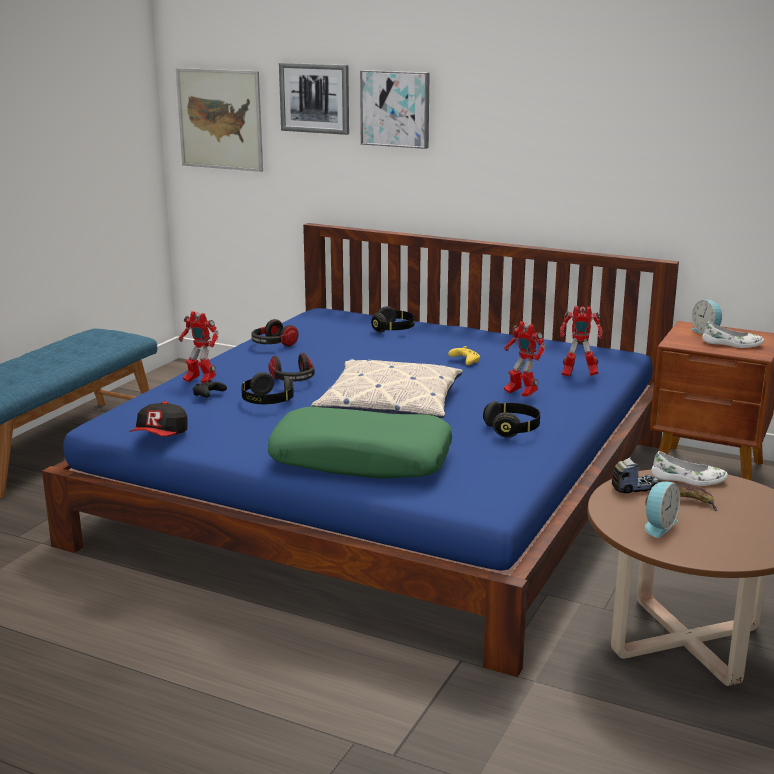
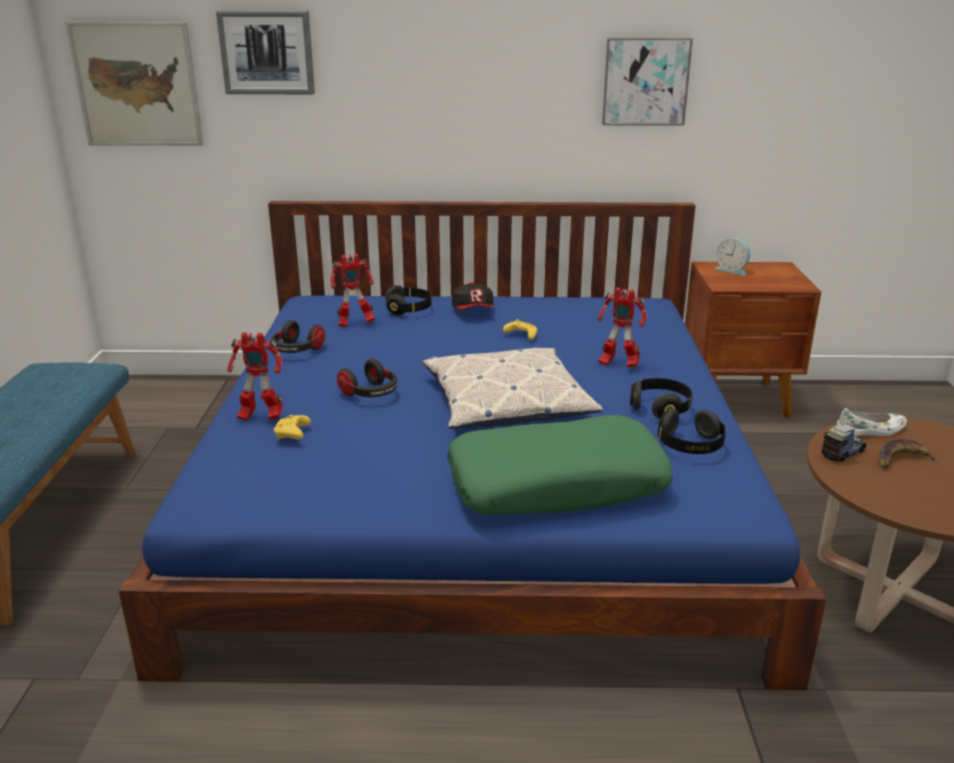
camera: 25 degrees left, 5 degrees up
cap [129,401,188,437] -> cap moved to [452,282,494,310]
black game controller [193,380,227,398] -> yellow game controller [274,415,311,439]
black headphones [241,372,294,404] -> black headphones moved to [657,409,726,454]
picture [360,70,430,149] -> picture moved to [602,38,693,126]
toy robot [560,306,603,377] -> toy robot moved to [330,254,375,327]
alarm clock [645,482,680,538] -> none
white shoe [702,321,764,348] -> none

